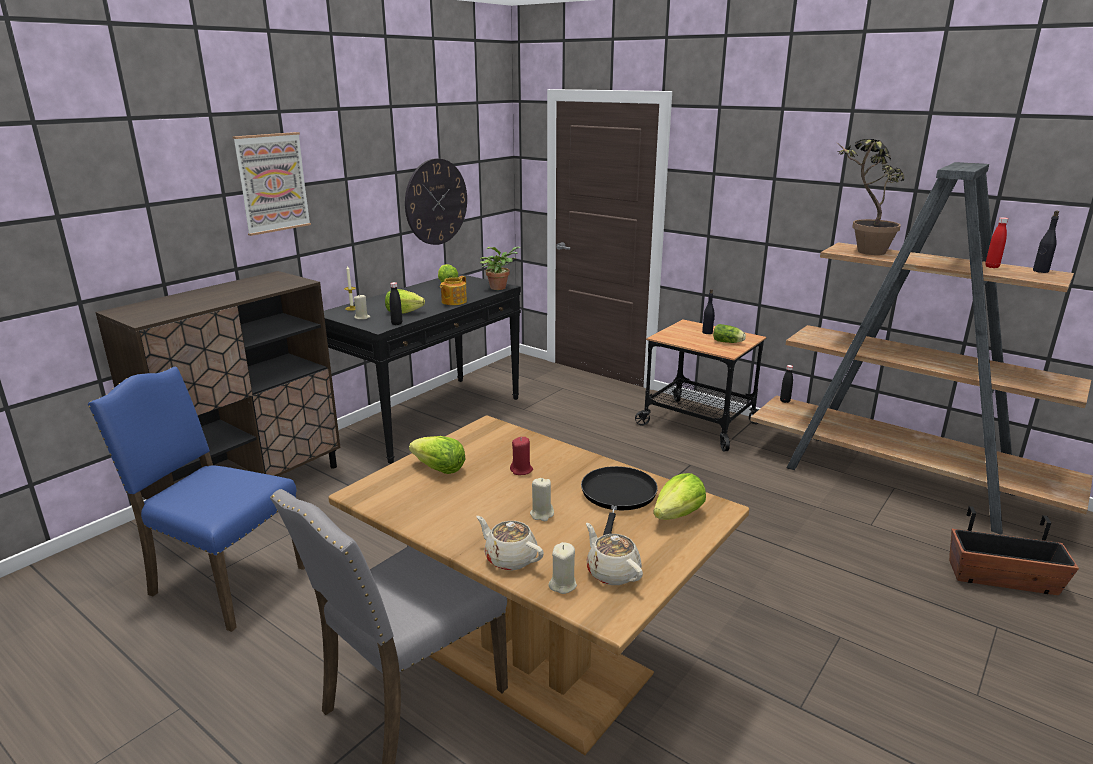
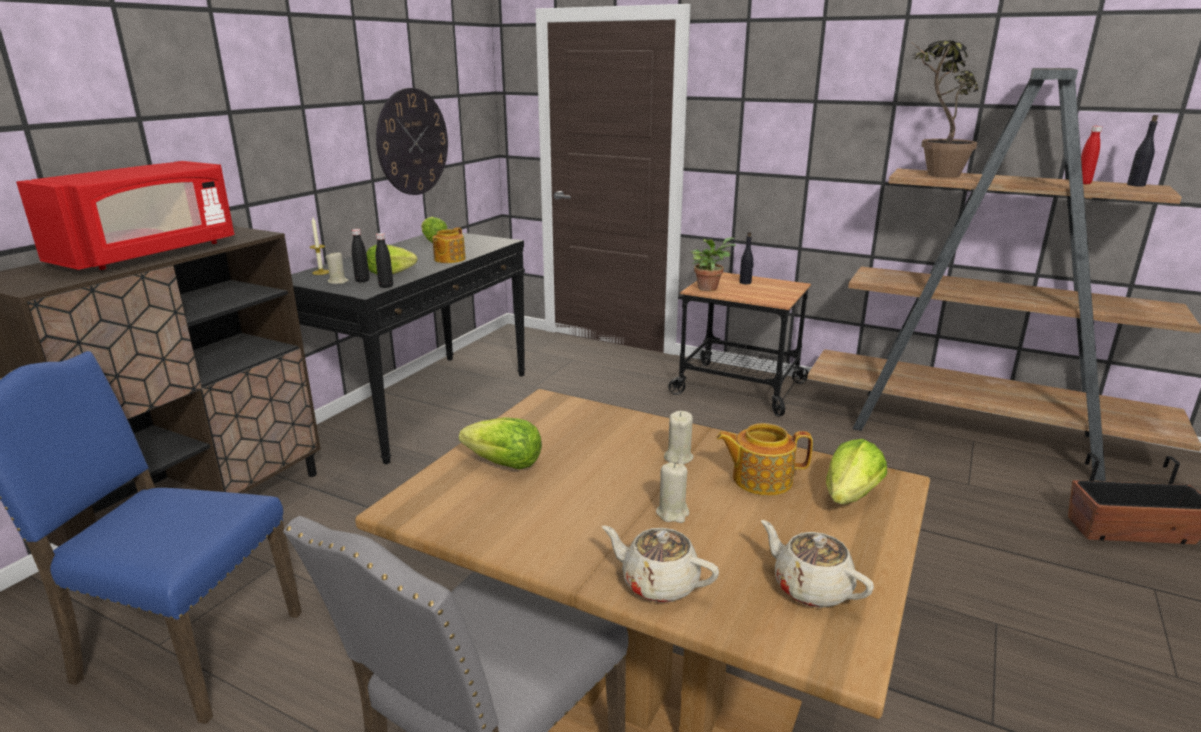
camera: 10 degrees left, 0 degrees up
picture [233,132,311,236] -> none
potted plant [480,247,521,290] -> potted plant moved to [690,237,736,291]
red candle [510,437,533,475] -> none
beige candle [548,542,577,594] -> beige candle moved to [664,411,694,464]
black frying pan [581,466,658,535] -> teapot [716,423,813,496]
lettuce [713,324,746,343] -> none
black bottle [780,365,793,403] -> black bottle moved to [352,229,369,283]
none -> red microwave [16,161,235,270]

